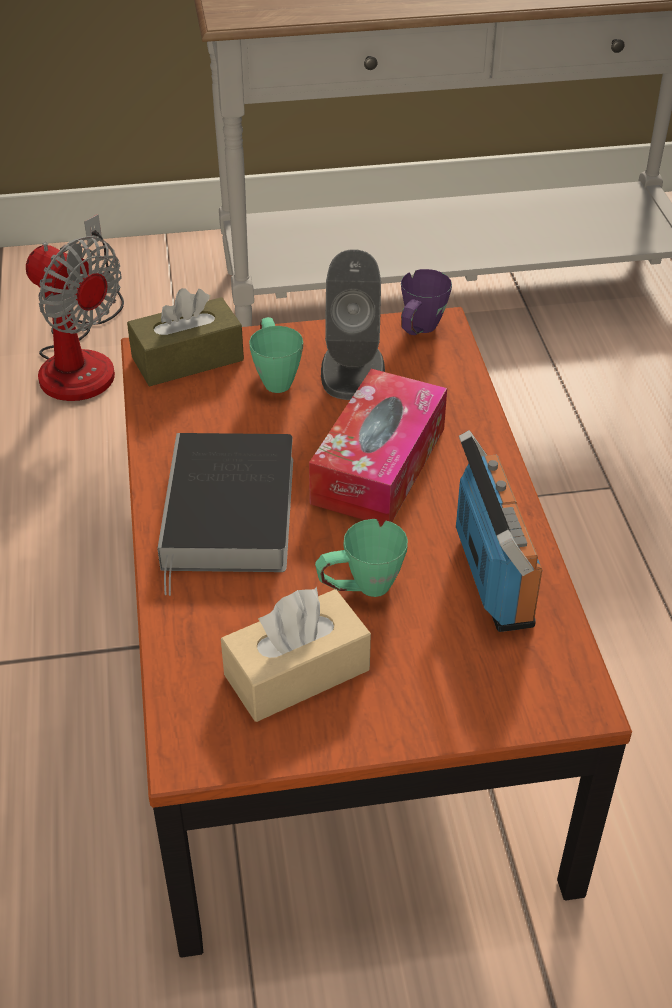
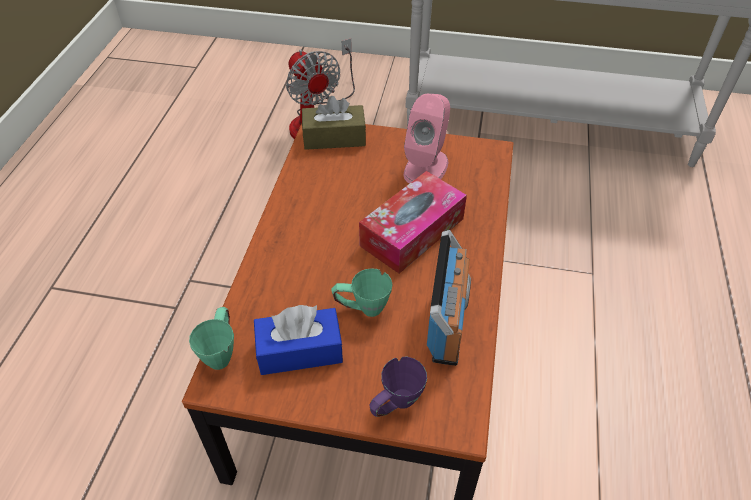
camera: 20 degrees right, 5 degrees up
book [157,433,293,596] -> none
beige tissue box [221,587,371,722] -> blue tissue box [254,305,343,375]
green mug [249,317,303,393] -> green mug moved to [189,307,234,370]
grey speaker [321,249,385,400] -> pink speaker [404,94,450,184]
purple mug [401,269,452,335] -> purple mug moved to [369,357,427,417]

